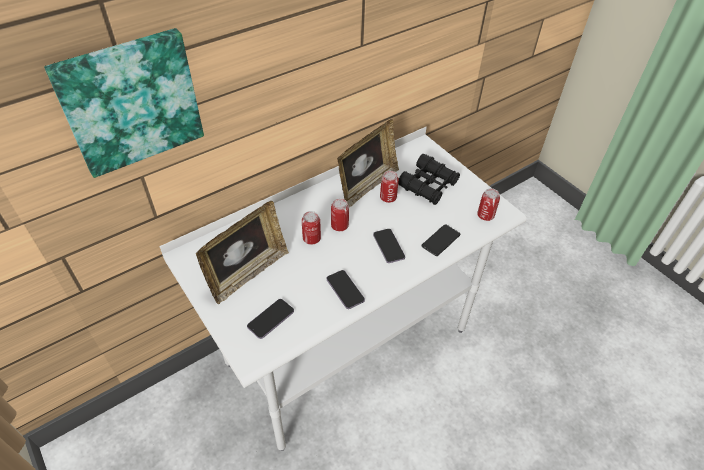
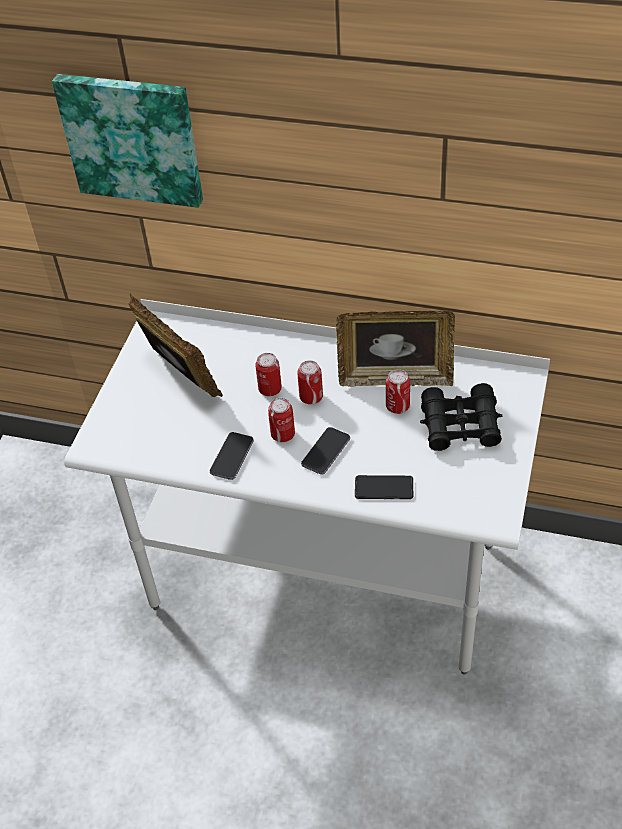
camera: 55 degrees right, 0 degrees up
picture frame [196,201,289,304] -> picture frame turned 135 degrees counterclockwise [128,293,223,397]
phone [247,299,294,339] -> none
can [477,188,500,221] -> can moved to [268,398,295,442]

